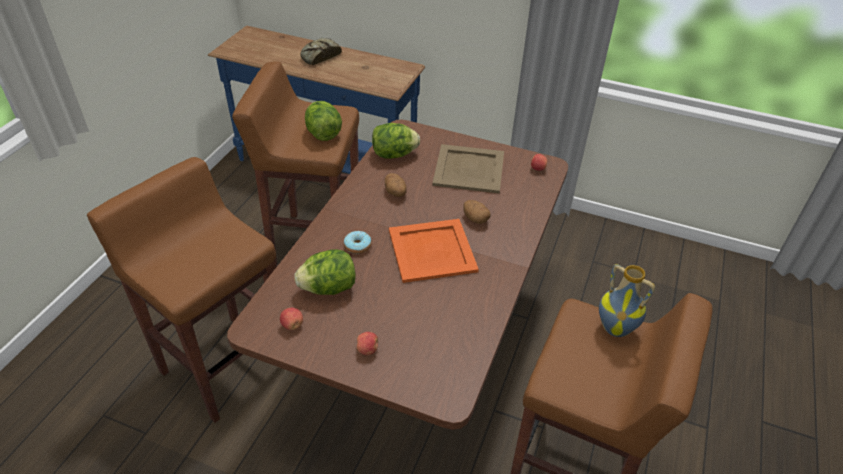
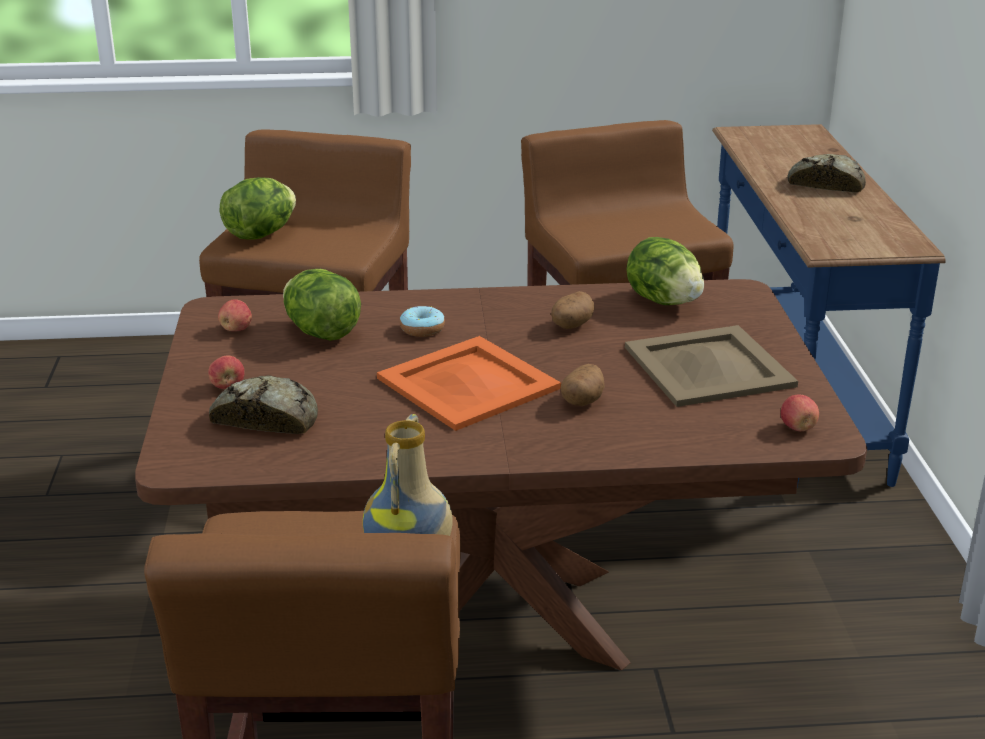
camera: 65 degrees right, 15 degrees down
lettuce [305,101,342,141] -> lettuce moved to [220,177,296,240]
none -> bread [209,375,318,434]

